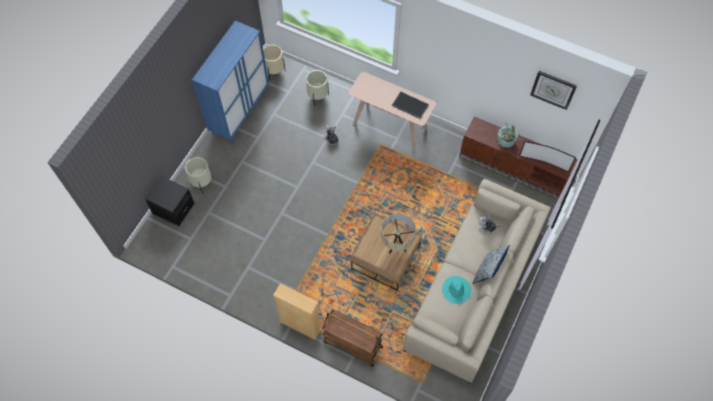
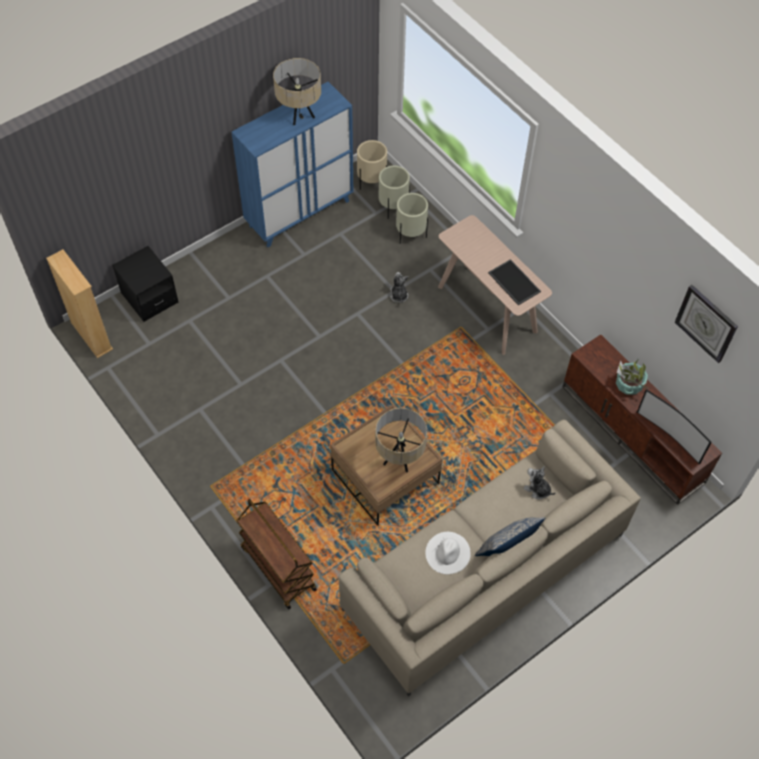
camera: 25 degrees right, 5 degrees down
beige planter [185,157,212,193] -> beige planter moved to [379,166,410,219]
beige bookcase [273,283,321,339] -> beige bookcase moved to [46,249,113,358]
turquoise hat [442,276,471,304] -> white hat [425,532,471,575]
none -> beige table lamp [273,58,321,125]

